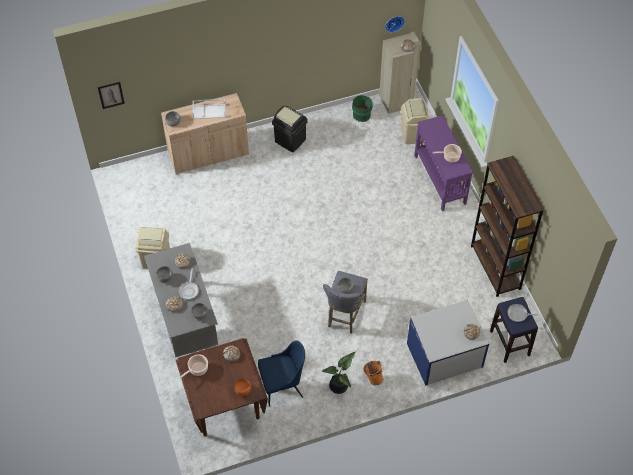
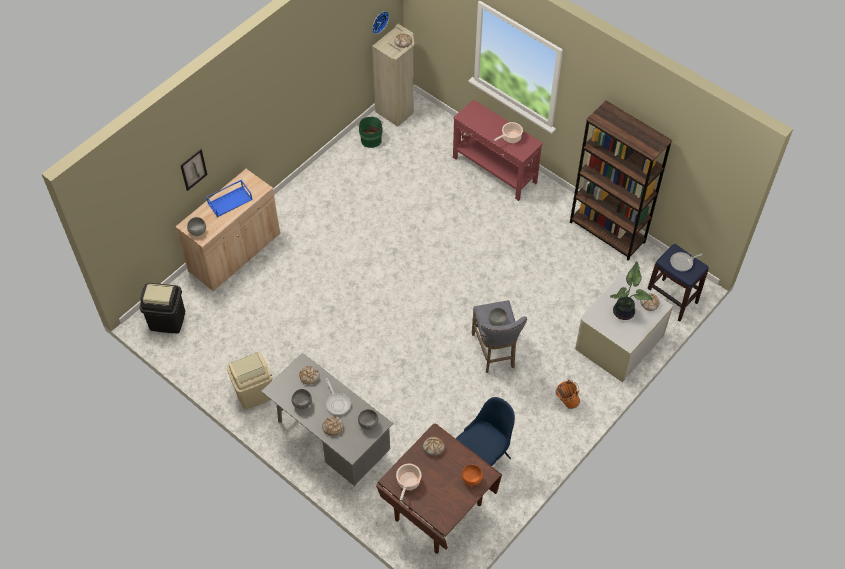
camera: 30 degrees left, 0 degrees up
picture [98,82,125,109] -> picture moved to [180,149,207,191]
white tray [193,99,226,119] -> blue tray [206,180,252,217]
black trash can [272,106,308,152] -> black trash can moved to [140,283,185,333]
potted plant [322,352,355,394] -> potted plant moved to [610,261,653,320]
beige trash can [401,98,430,144] -> none
blue nightstand [407,300,489,386] -> beige nightstand [575,274,673,383]
purple console table [414,115,473,211] -> red console table [453,99,543,201]

